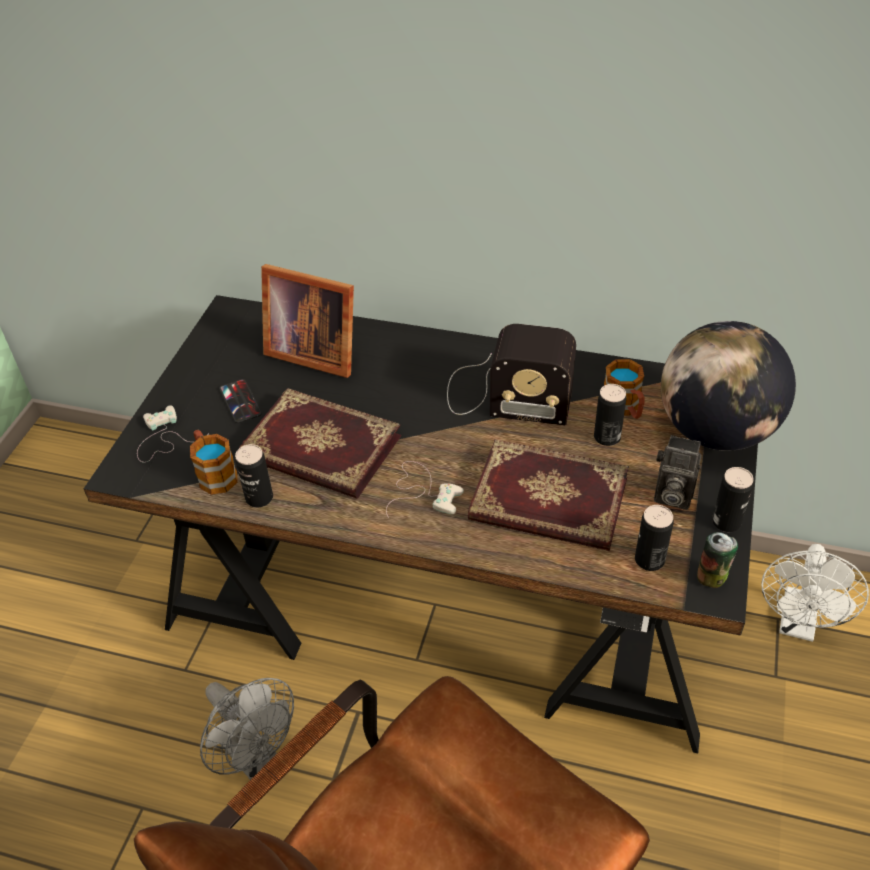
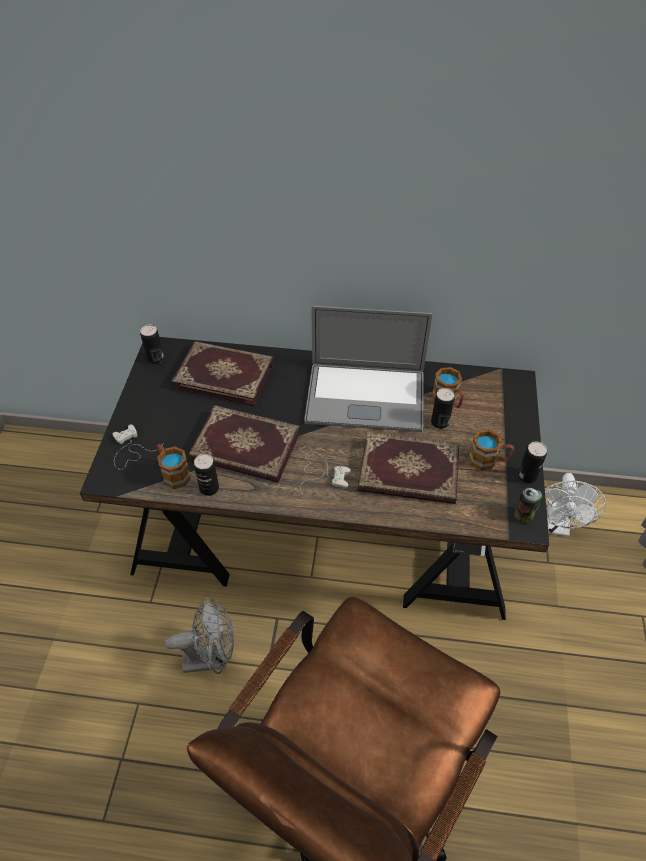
camera: 10 degrees left, 5 degrees up
grey fan [200,678,294,780] -> grey fan turned 45 degrees counterclockwise [165,597,234,674]
phone [219,379,262,423] -> none
picture frame [261,264,354,378] -> book [172,341,274,406]
radio [447,324,576,426] -> laptop [305,306,432,432]
can [635,505,674,571] -> can moved to [140,325,164,364]
camera [654,435,702,510] -> mug [468,429,514,471]
globe [661,321,796,451] -> none

